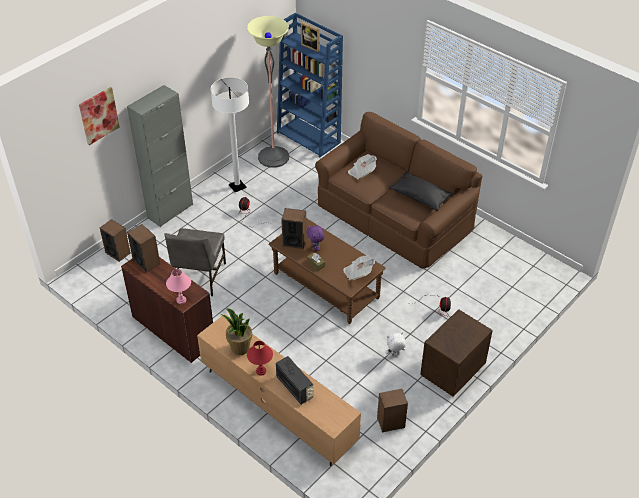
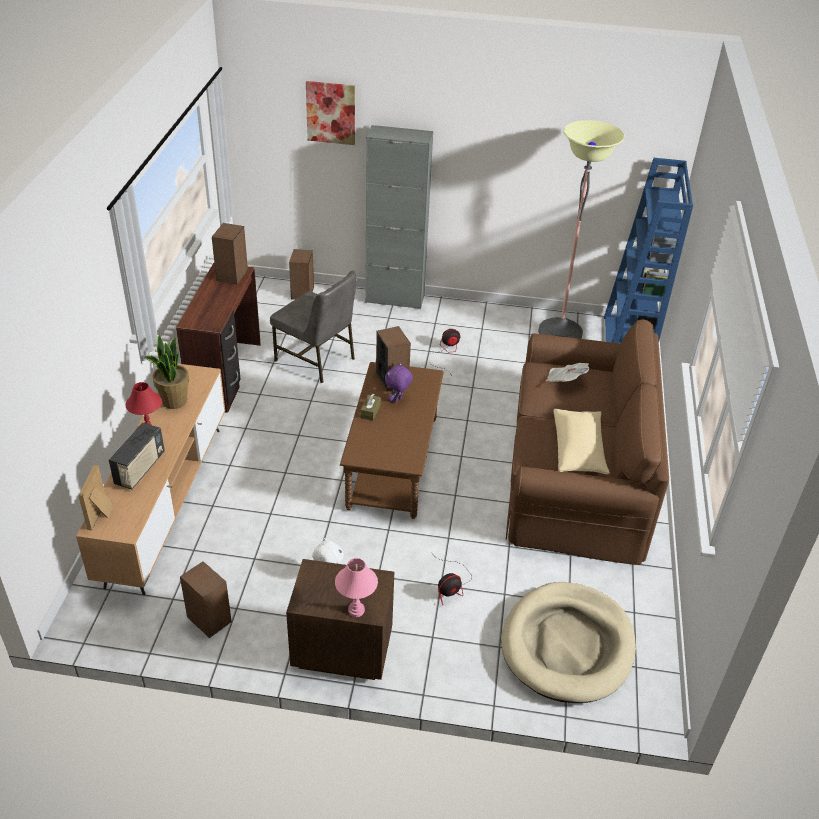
camera: 55 degrees right, 5 degrees down
grey chair [164,228,226,296] -> grey chair turned 120 degrees counterclockwise [270,270,357,383]
pink table lamp [166,269,191,304] -> pink table lamp moved to [335,558,378,617]
white floor lamp [211,77,249,192] -> none
picture frame [301,22,320,52] -> picture frame moved to [78,465,113,530]
newspaper [343,255,375,281] -> none
black pillow [390,172,453,211] -> beige pillow [553,409,610,475]
none -> beige dog bed [501,582,636,703]

